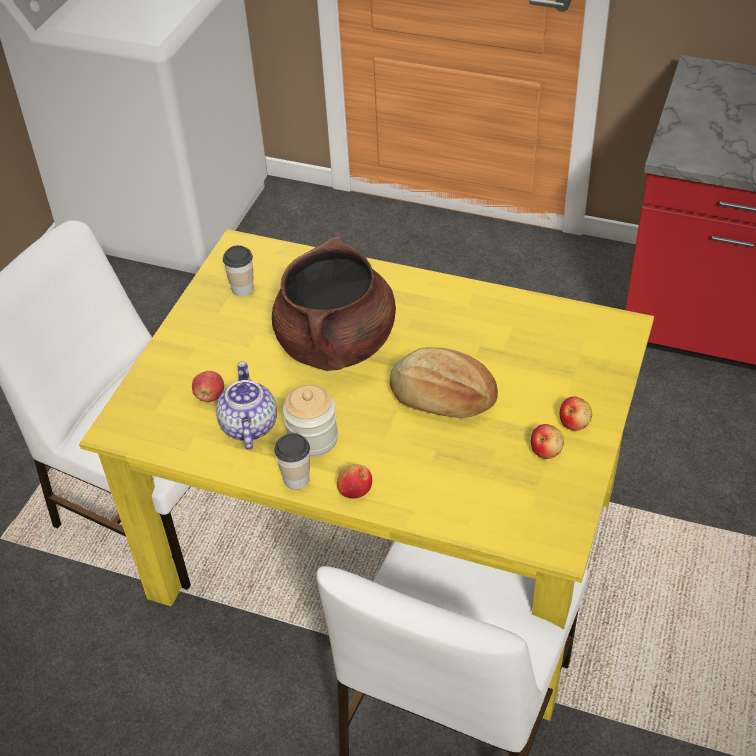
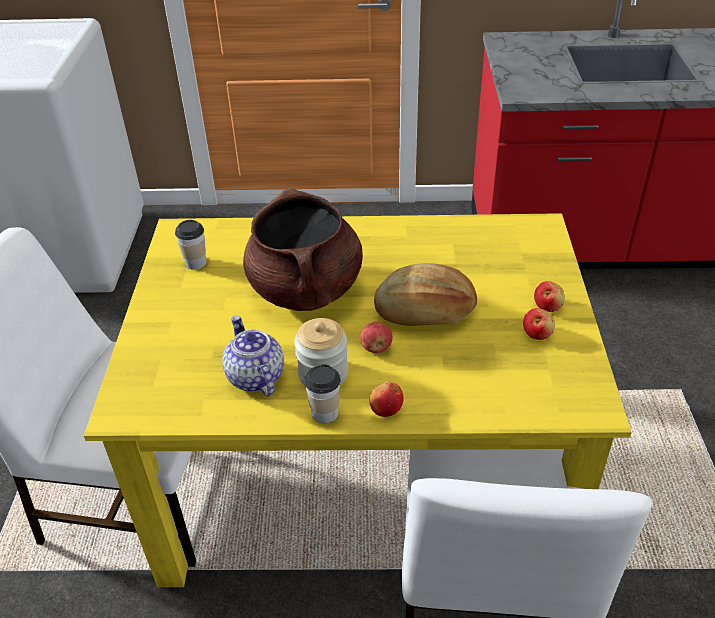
camera: 20 degrees left, 5 degrees down
apple [192,371,224,402] -> apple moved to [360,322,393,353]

